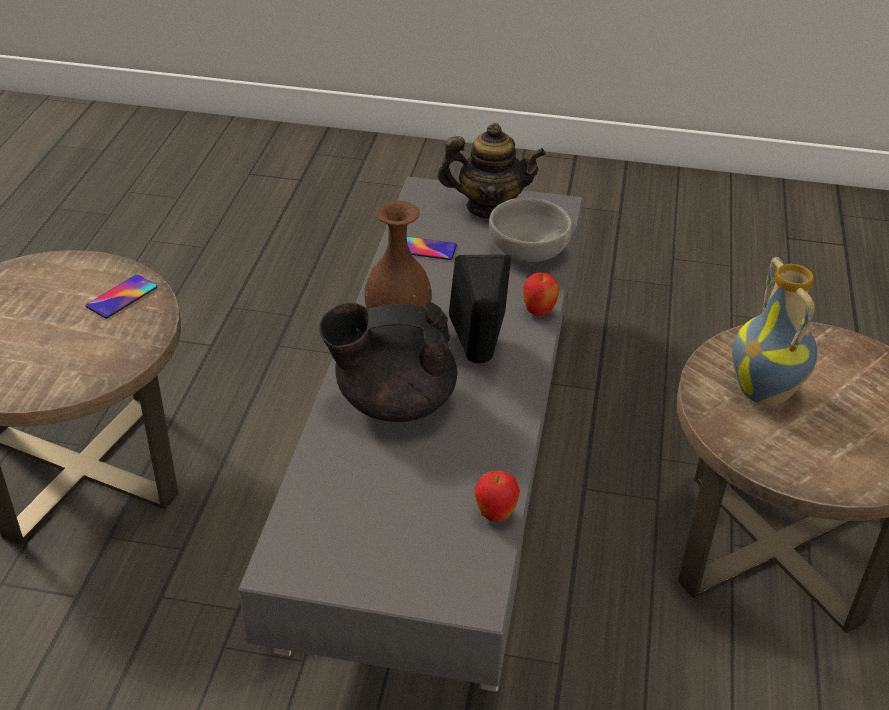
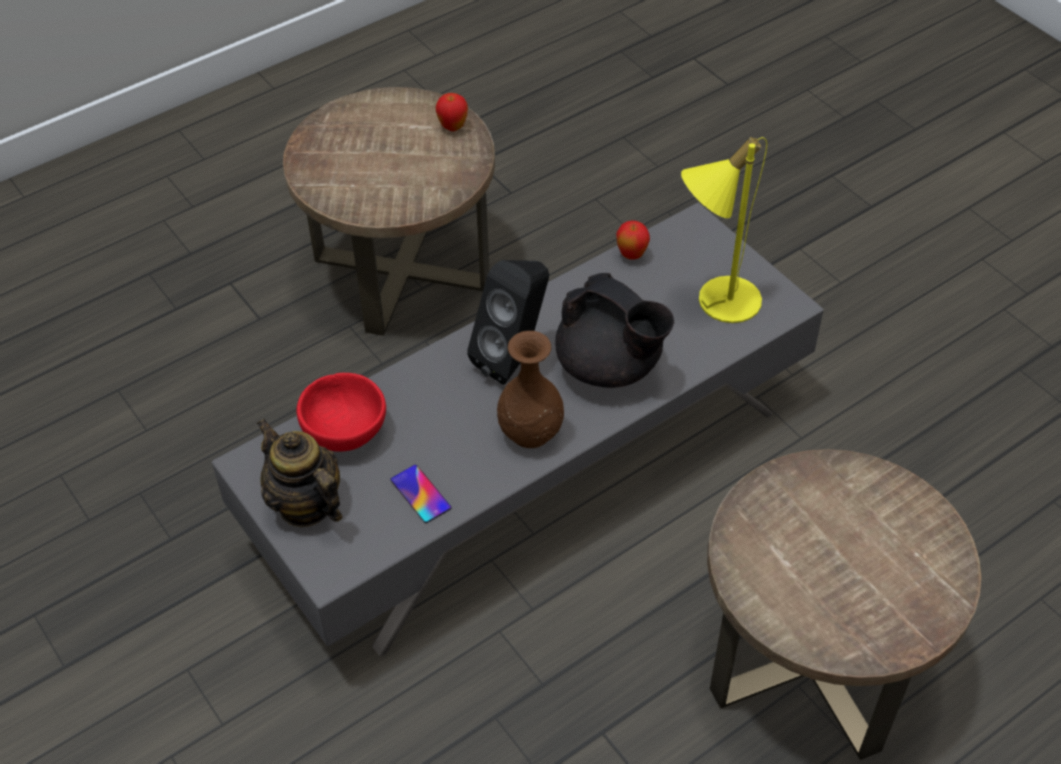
camera: 135 degrees left, 10 degrees up
phone [86,275,157,318] -> none
grey bowl [489,198,572,262] -> red bowl [297,373,386,452]
apple [523,273,559,316] -> apple moved to [435,93,468,131]
vase [732,257,818,405] -> none
none -> yellow table lamp [681,137,767,323]

